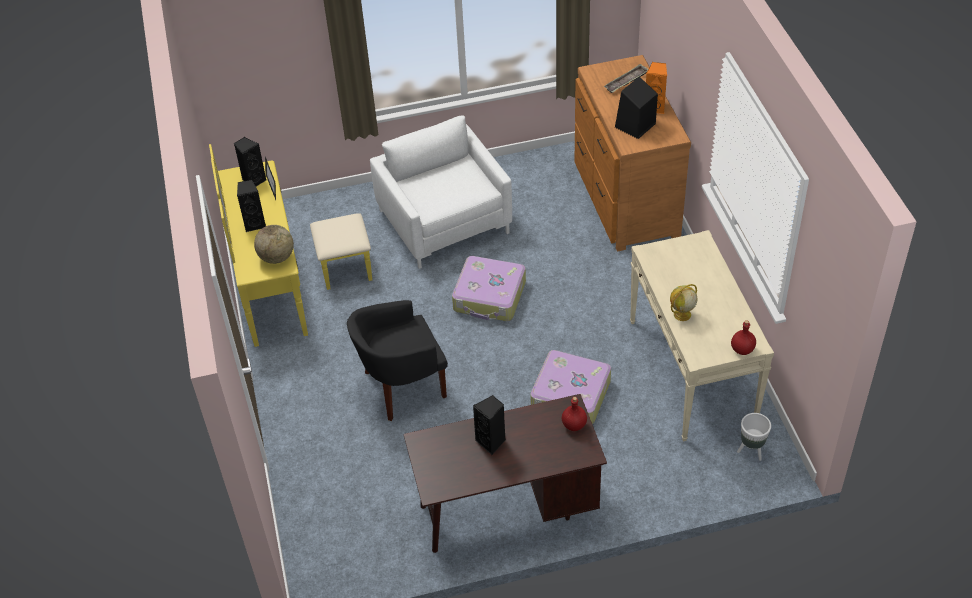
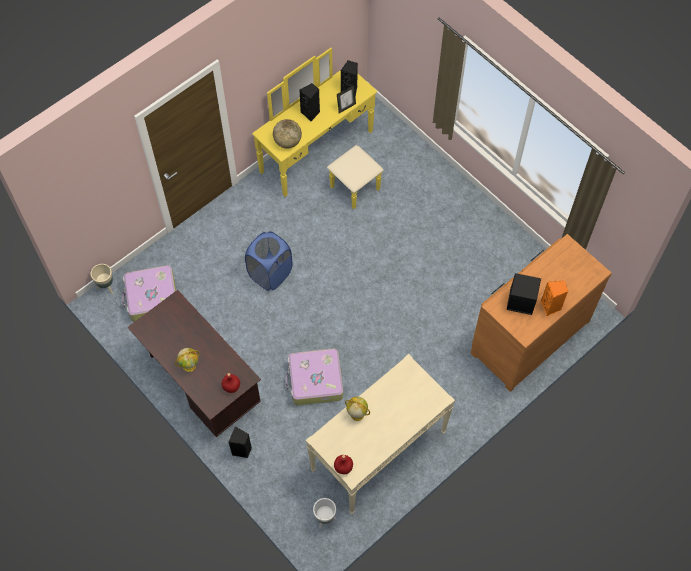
camera: 60 degrees right, 15 degrees up
black armchair [347,300,448,421] -> blue laundry basket [245,231,293,291]
white armchair [370,115,512,269] -> none
suitcase [452,256,526,321] -> suitcase moved to [122,265,176,322]
black speaker [473,395,506,455] -> black speaker moved to [229,426,252,458]
tray [604,64,648,93] -> none
none -> beige planter [91,264,113,294]
none -> globe [175,348,199,372]

